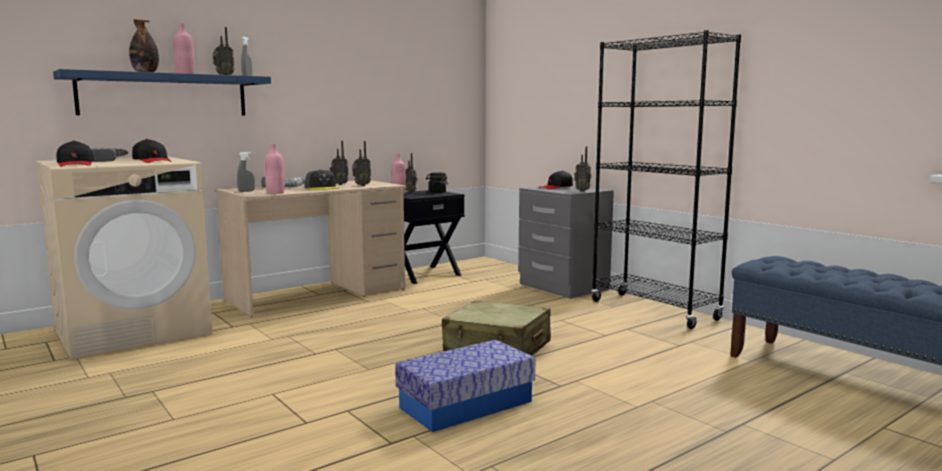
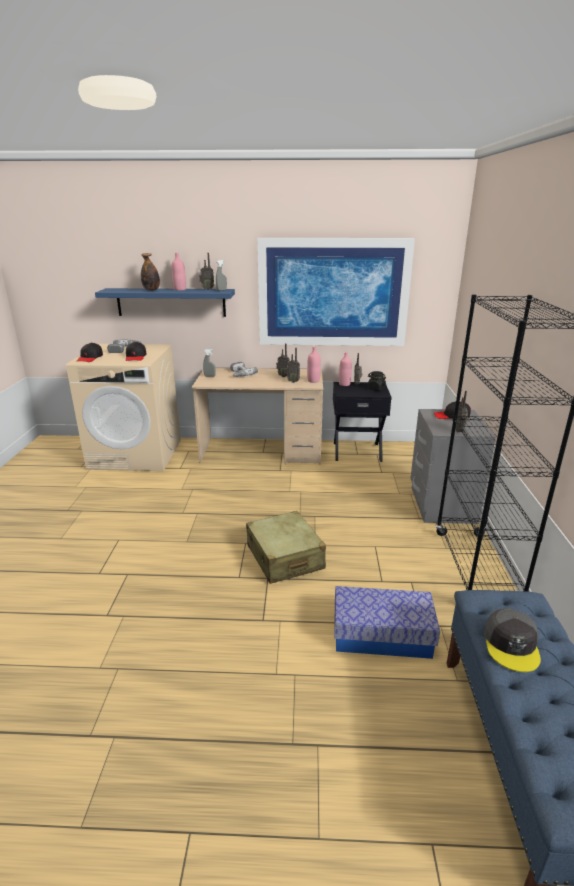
camera: 40 degrees right, 15 degrees up
pink bottle [265,144,285,194] -> pink bottle moved to [307,346,321,383]
grey cap [305,170,339,190] -> grey cap moved to [484,609,541,672]
storage box [395,340,535,432] -> storage box moved to [334,586,440,659]
none -> picture [257,238,415,346]

